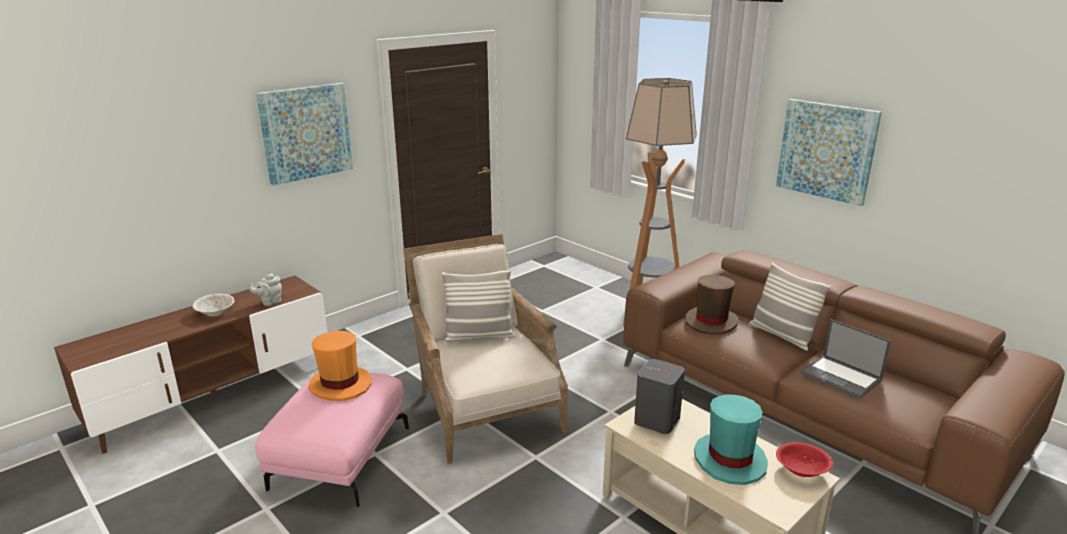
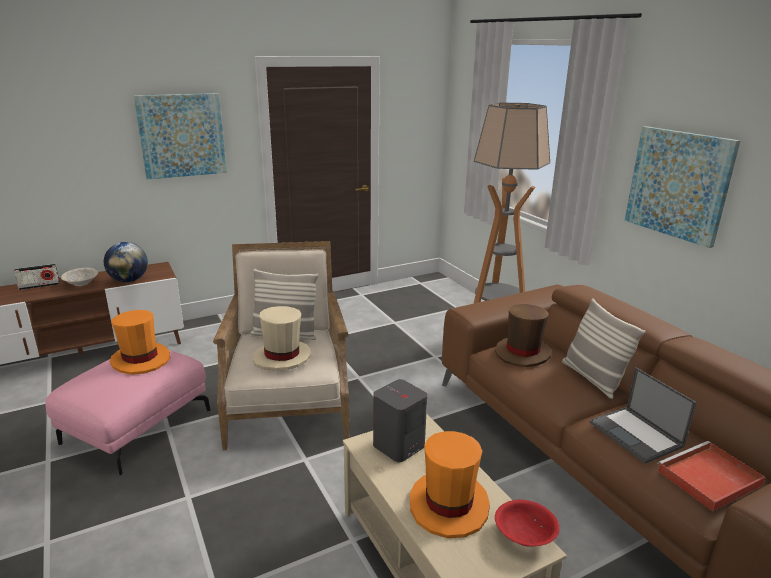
camera: 15 degrees right, 0 degrees up
grey teapot [249,273,282,306] -> globe [104,242,148,282]
turquoise hat [694,394,768,485] -> orange hat [410,431,490,538]
none -> radio [14,264,60,290]
none -> beige hat [253,306,311,371]
none -> red tray [657,441,766,511]

